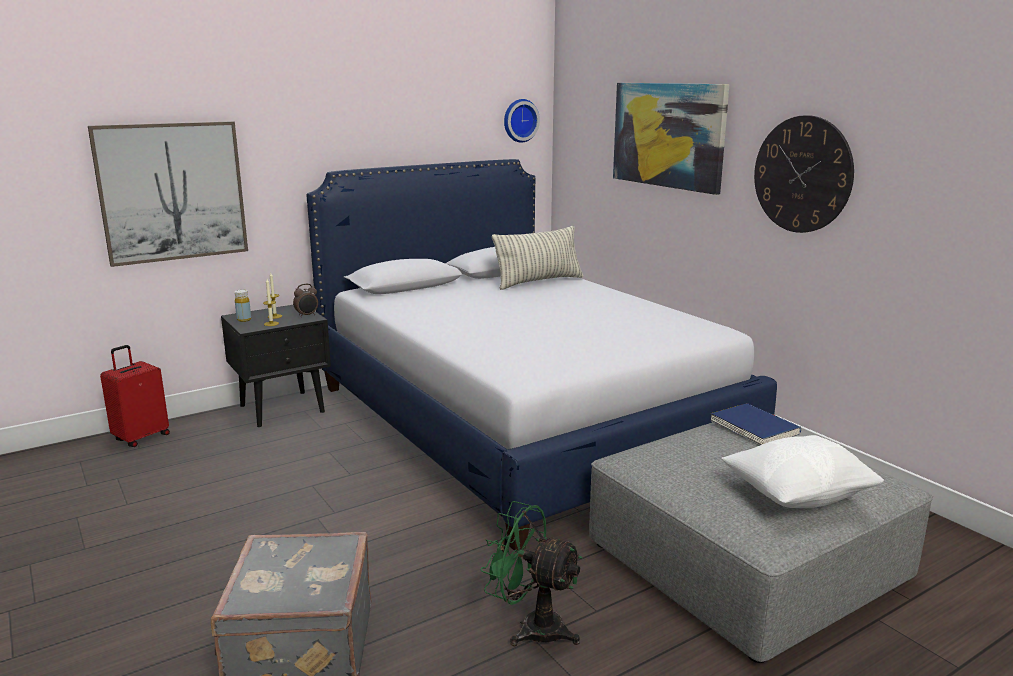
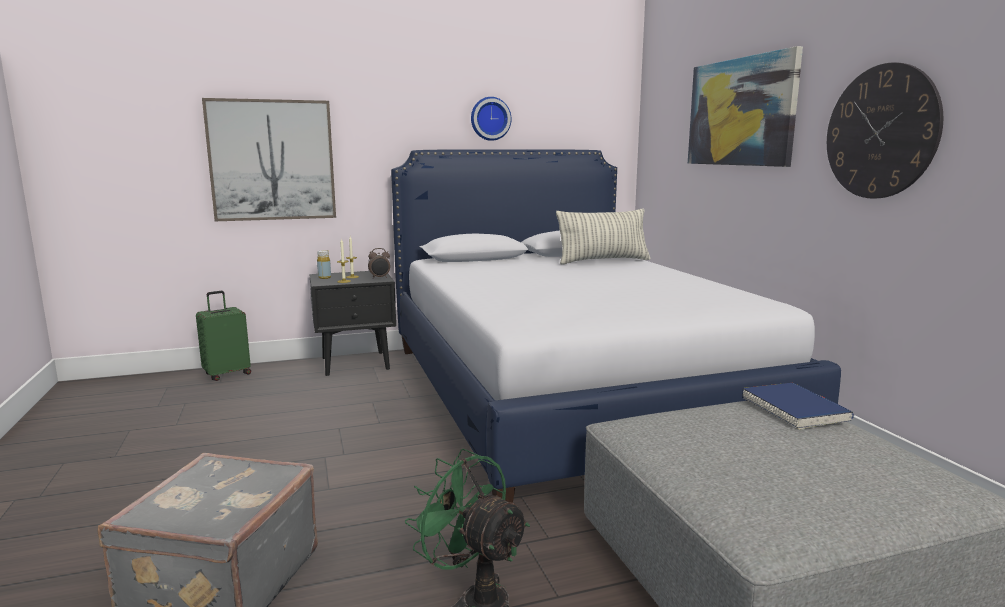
camera: 15 degrees right, 5 degrees down
red suitcase [100,345,170,447] -> green suitcase [196,291,251,381]
wall clock [504,99,540,143] -> wall clock moved to [471,97,511,141]
white pillow [722,435,884,508] -> none

